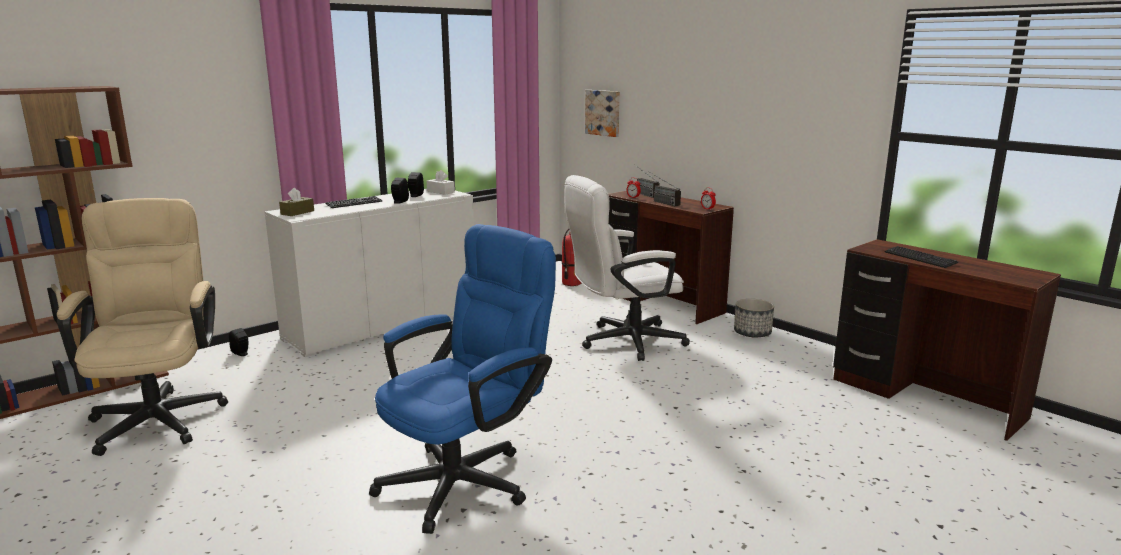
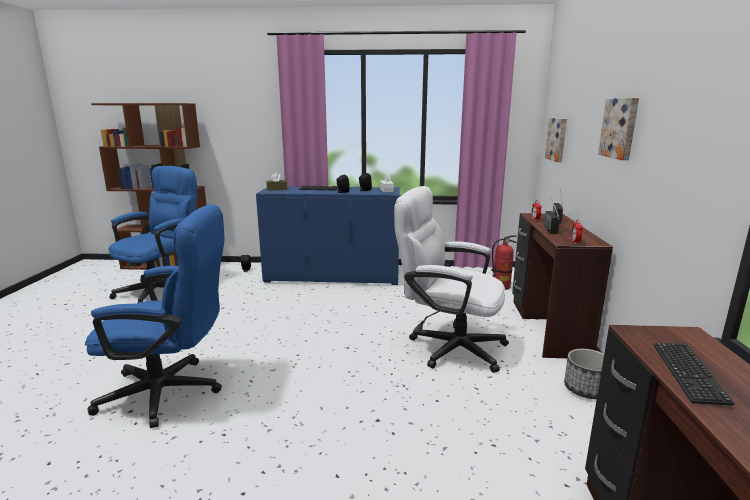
camera: 45 degrees right, 0 degrees up
beige office chair [57,198,228,456] -> blue office chair [108,166,197,303]
white cabinet [264,189,474,357] -> blue cabinet [256,186,400,285]
none -> picture [598,98,639,160]

